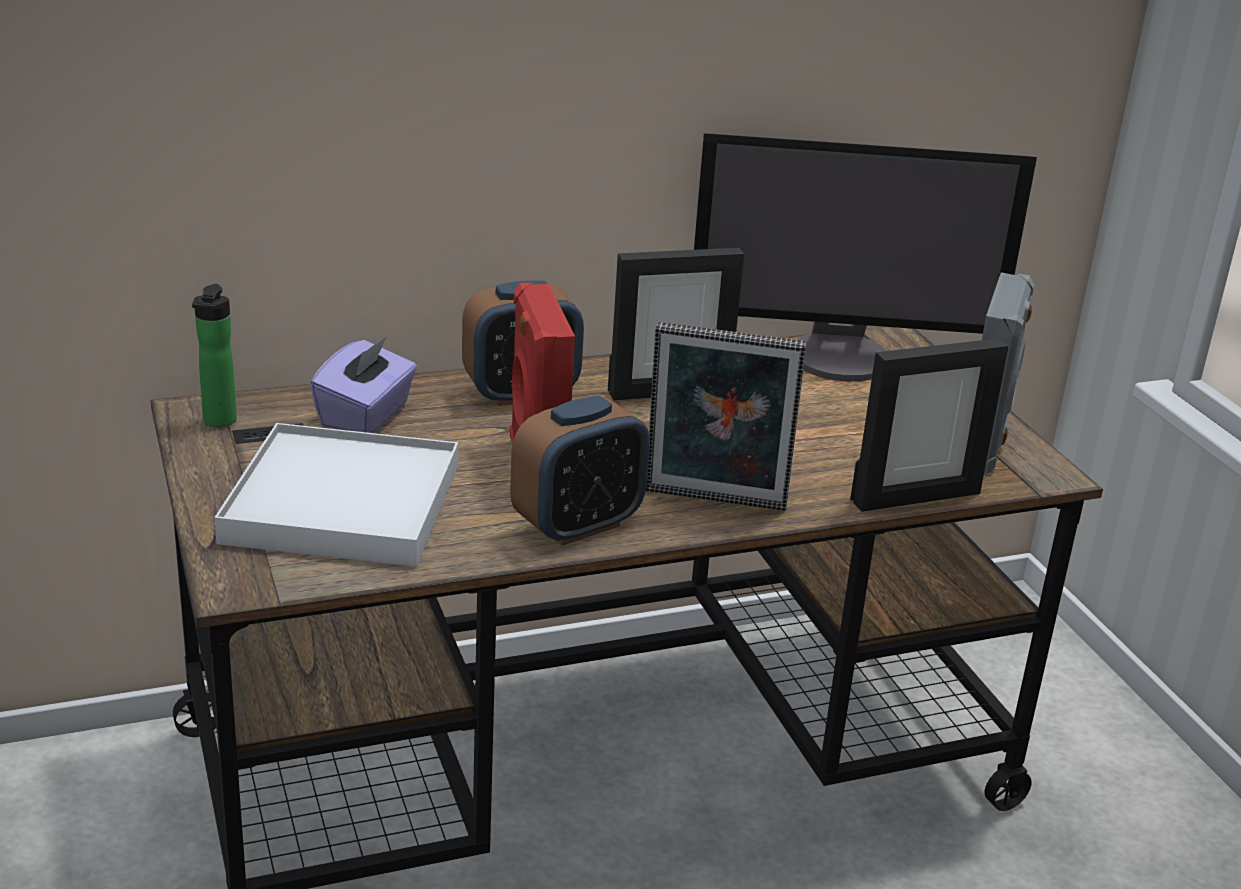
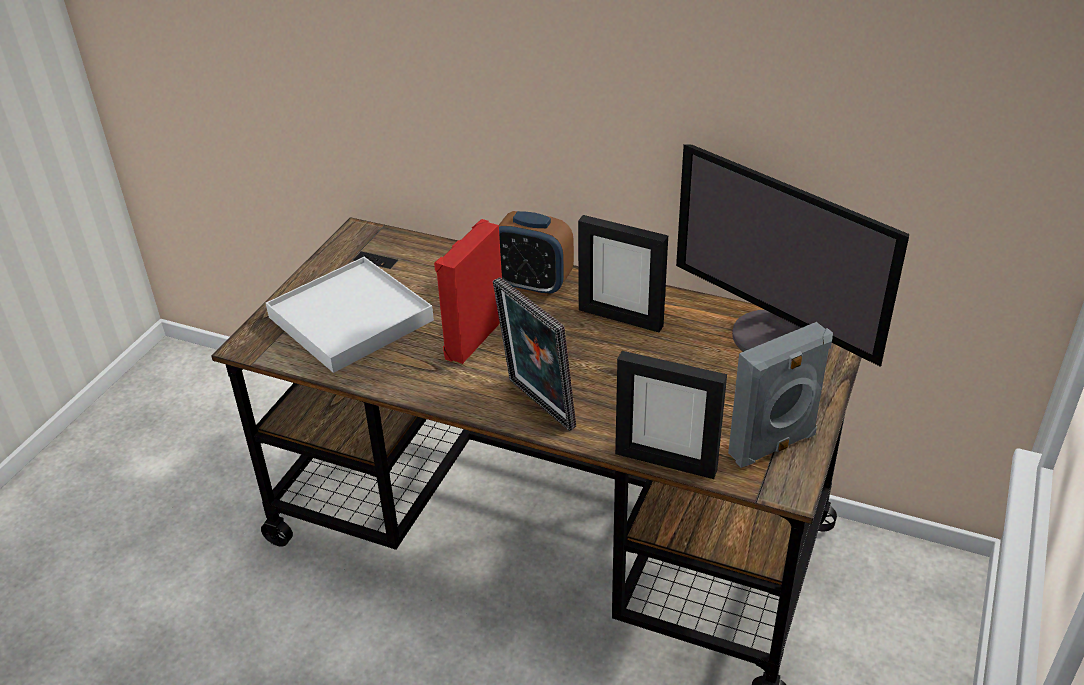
camera: 45 degrees right, 10 degrees up
bottle [192,284,237,427] -> none
purple tissue box [310,336,417,433] -> none
alarm clock [510,396,650,546] -> none

